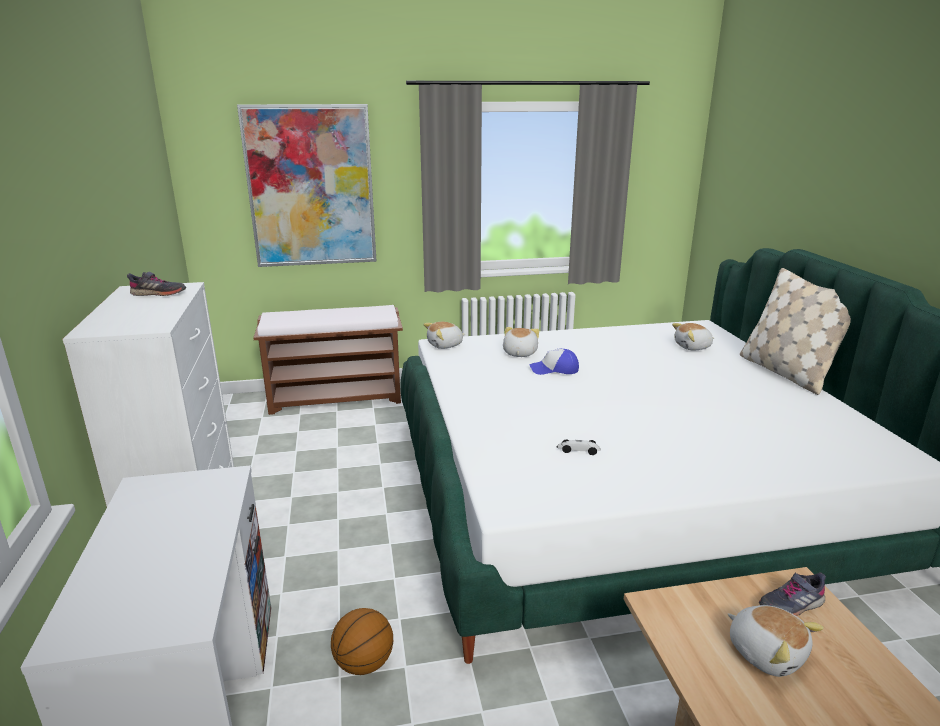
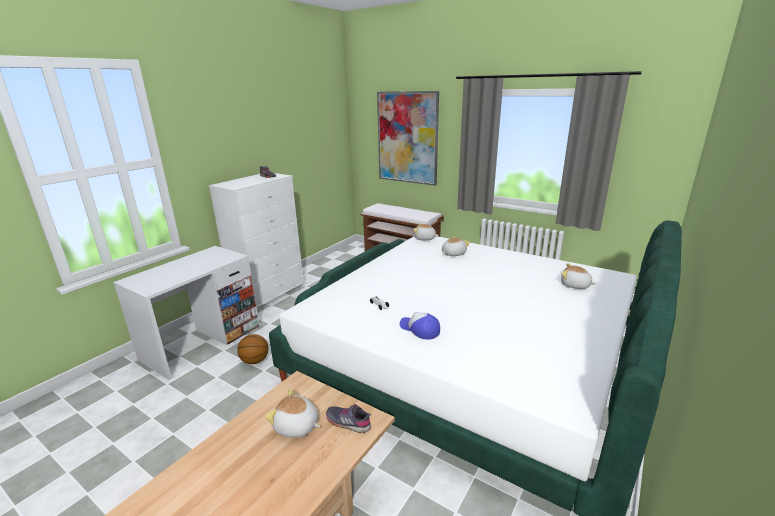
camera: 45 degrees right, 0 degrees up
cap [529,349,579,375] -> cap moved to [400,312,440,339]
plush toy [727,605,824,677] -> plush toy turned 105 degrees clockwise [265,389,320,438]
beige pillow [740,268,851,395] -> none

